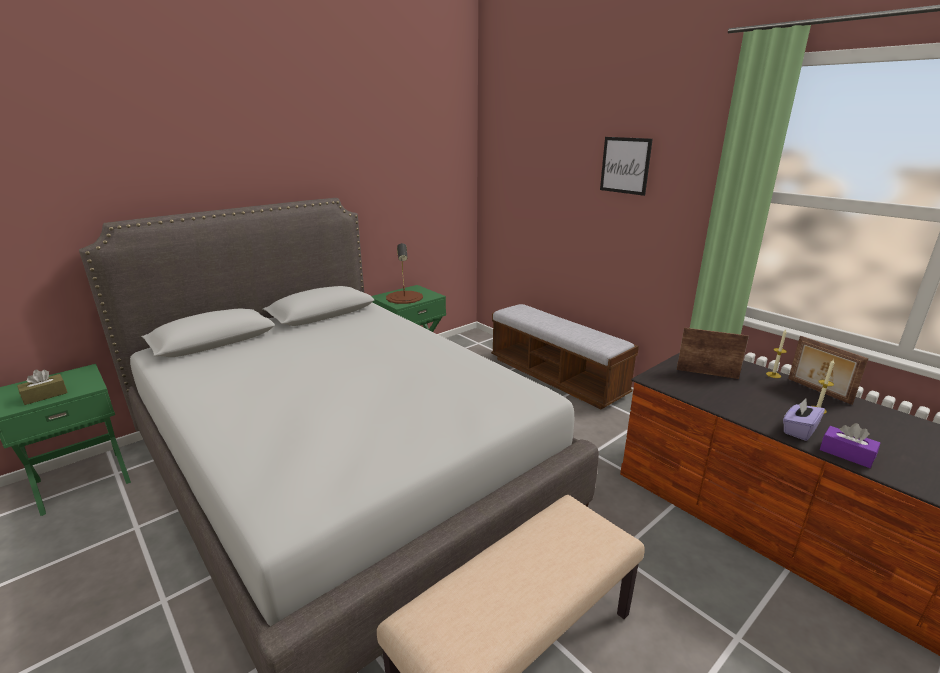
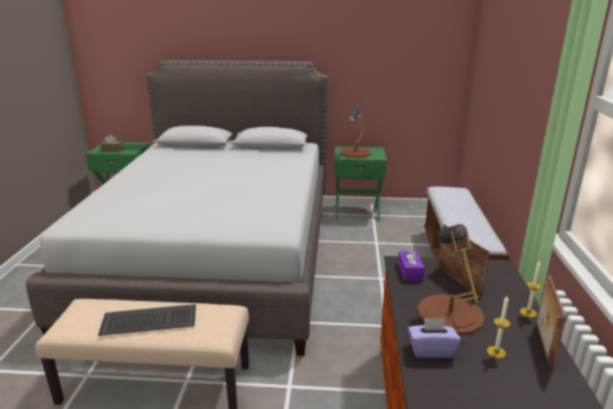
camera: 45 degrees right, 0 degrees up
picture [600,137,653,196] -> none
purple tissue box [820,423,880,468] -> purple tissue box moved to [398,245,425,281]
none -> keyboard [98,304,196,336]
none -> brown table lamp [417,224,485,335]

